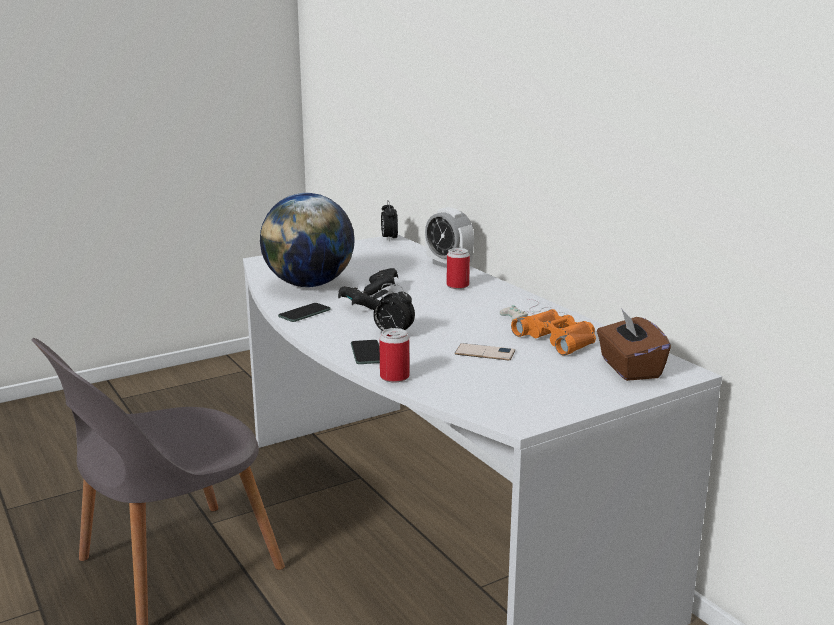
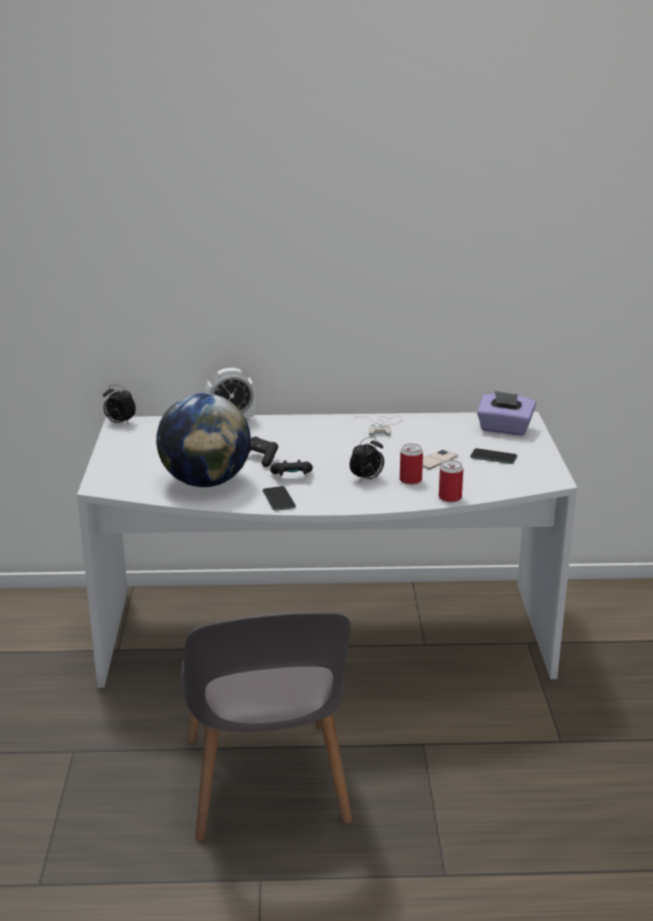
camera: 60 degrees left, 5 degrees up
phone [351,340,380,364] -> phone moved to [470,448,517,464]
can [447,248,470,289] -> can moved to [400,443,423,485]
orange binoculars [511,309,596,356] -> none
brown tissue box [597,308,671,381] -> purple tissue box [477,391,536,436]

